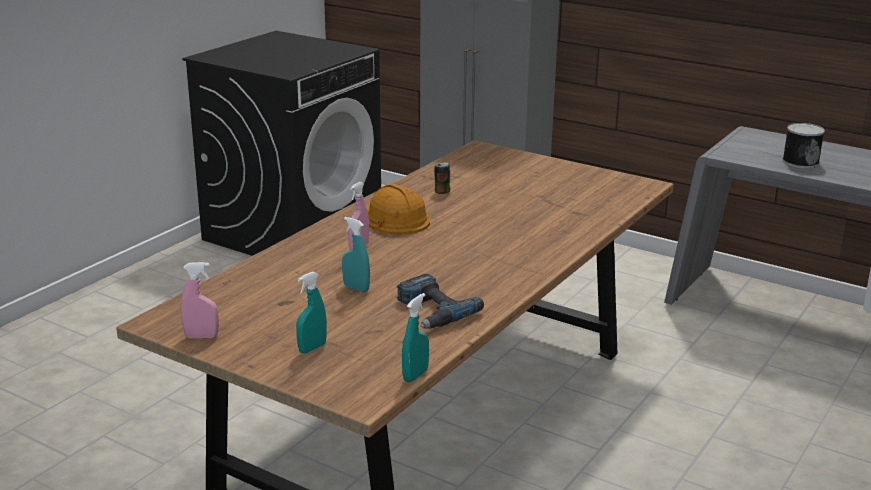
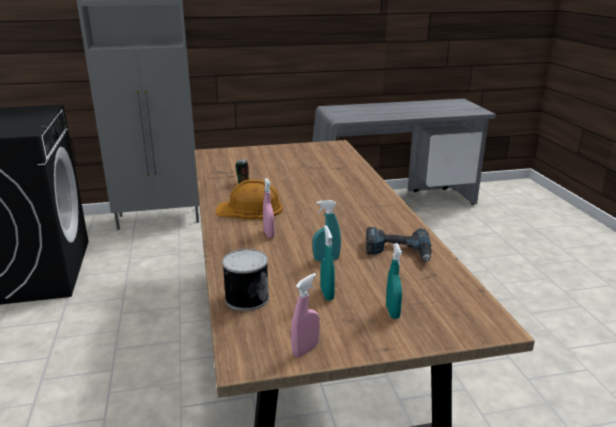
camera: 45 degrees left, 0 degrees up
turquoise spray bottle [402,293,429,382] -> turquoise spray bottle moved to [320,225,335,301]
can [782,123,825,168] -> can moved to [222,249,269,311]

